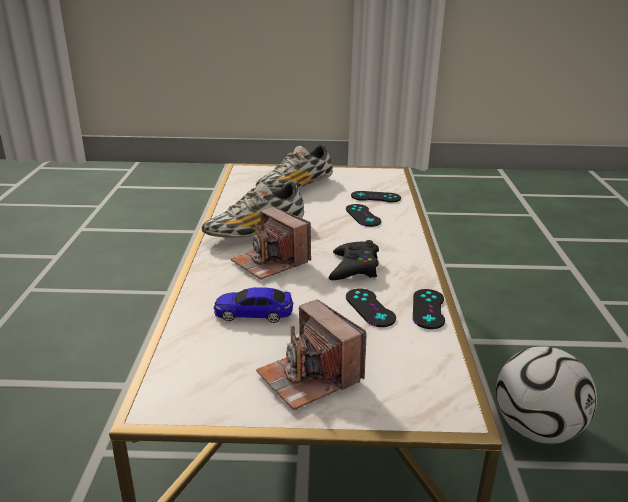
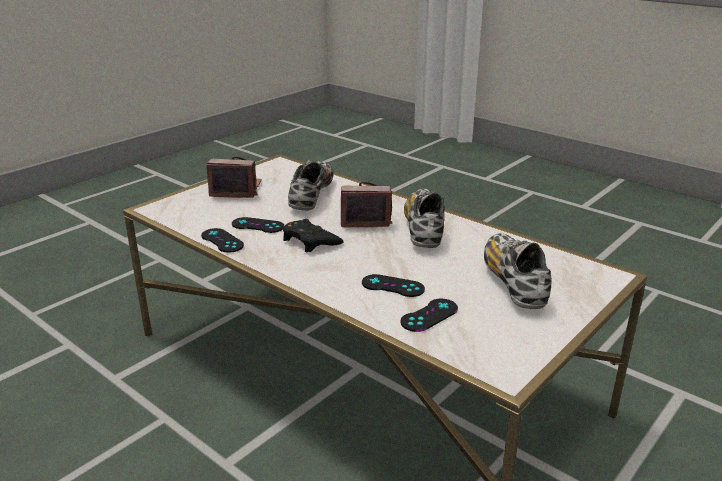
camera: 130 degrees right, 0 degrees up
toy car [213,287,293,323] -> shoe [288,160,334,211]
football [496,347,597,444] -> none

